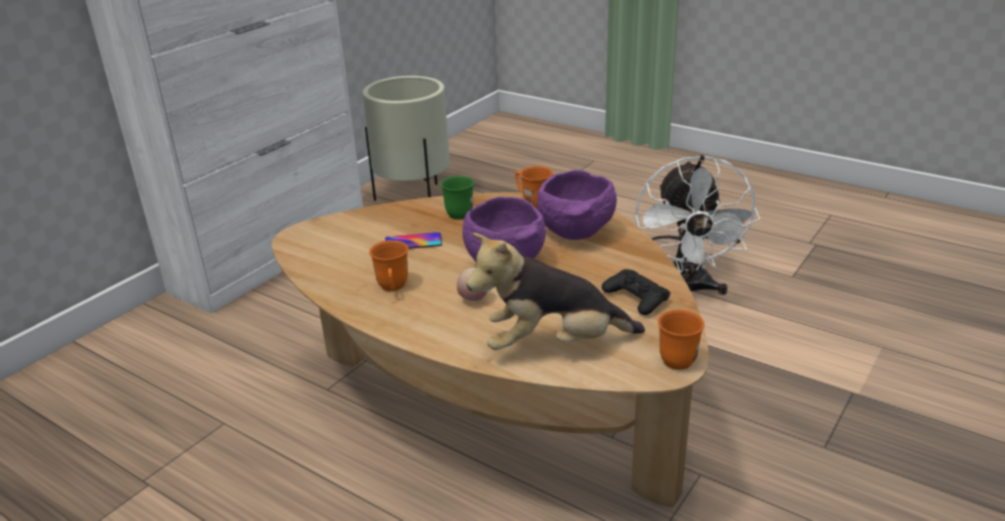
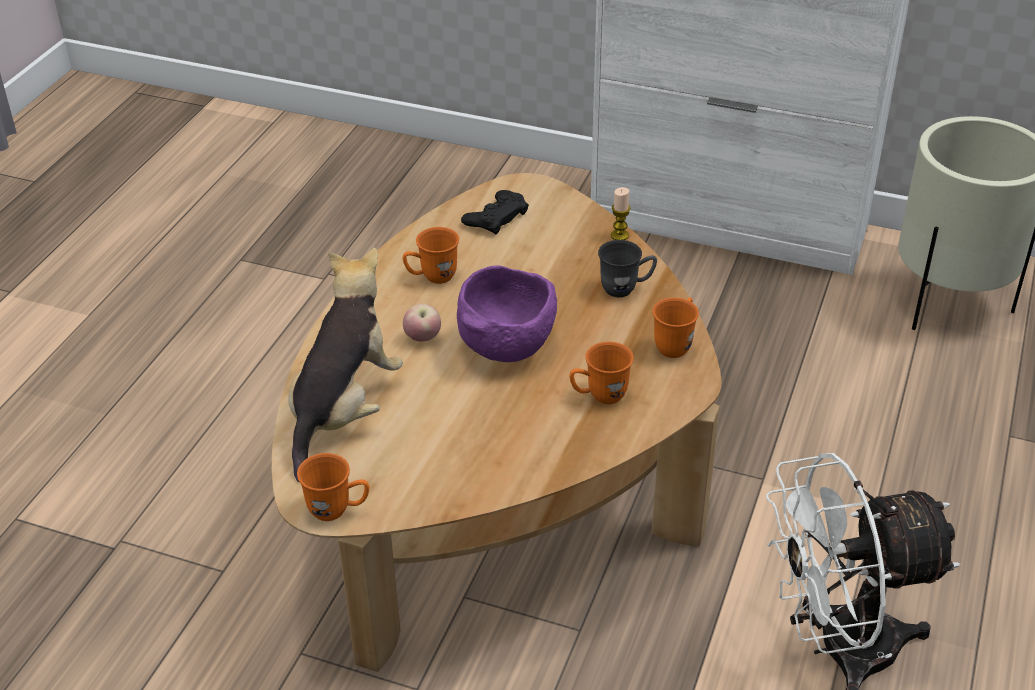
camera: 75 degrees right, 10 degrees up
phone [385,232,442,249] -> none
green mug [440,176,474,219] -> grey mug [598,240,657,297]
plush toy [466,233,645,350] -> plush toy turned 45 degrees clockwise [289,248,403,482]
purple bowl [537,170,617,240] -> orange mug [569,341,634,404]
black game controller [602,269,670,315] -> black game controller moved to [461,190,529,234]
none -> candle [611,187,630,240]

